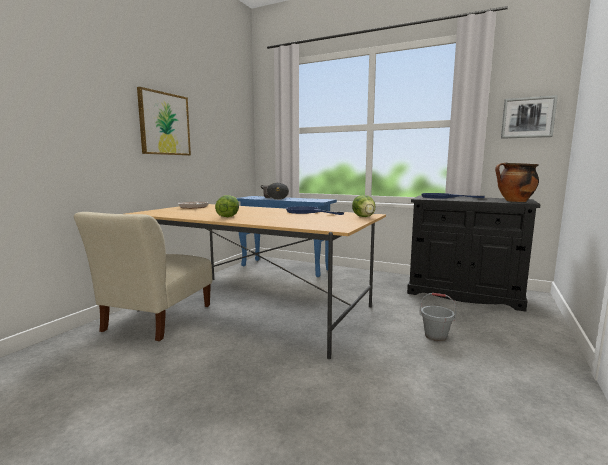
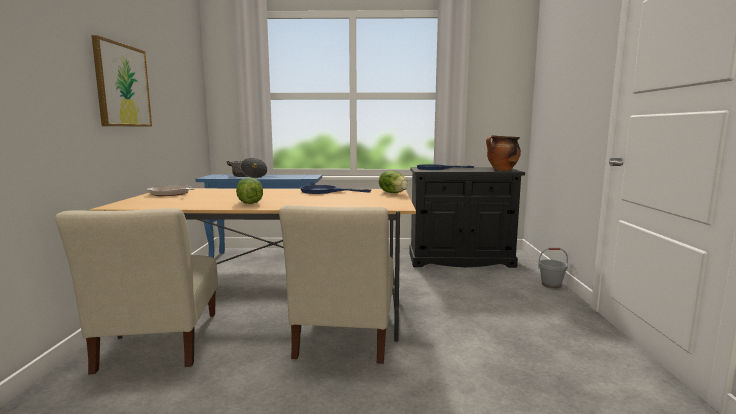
camera: 25 degrees left, 0 degrees up
grey bucket [419,293,457,341] -> grey bucket moved to [538,248,568,288]
picture [501,95,558,139] -> none
none -> beige chair [279,205,393,364]

